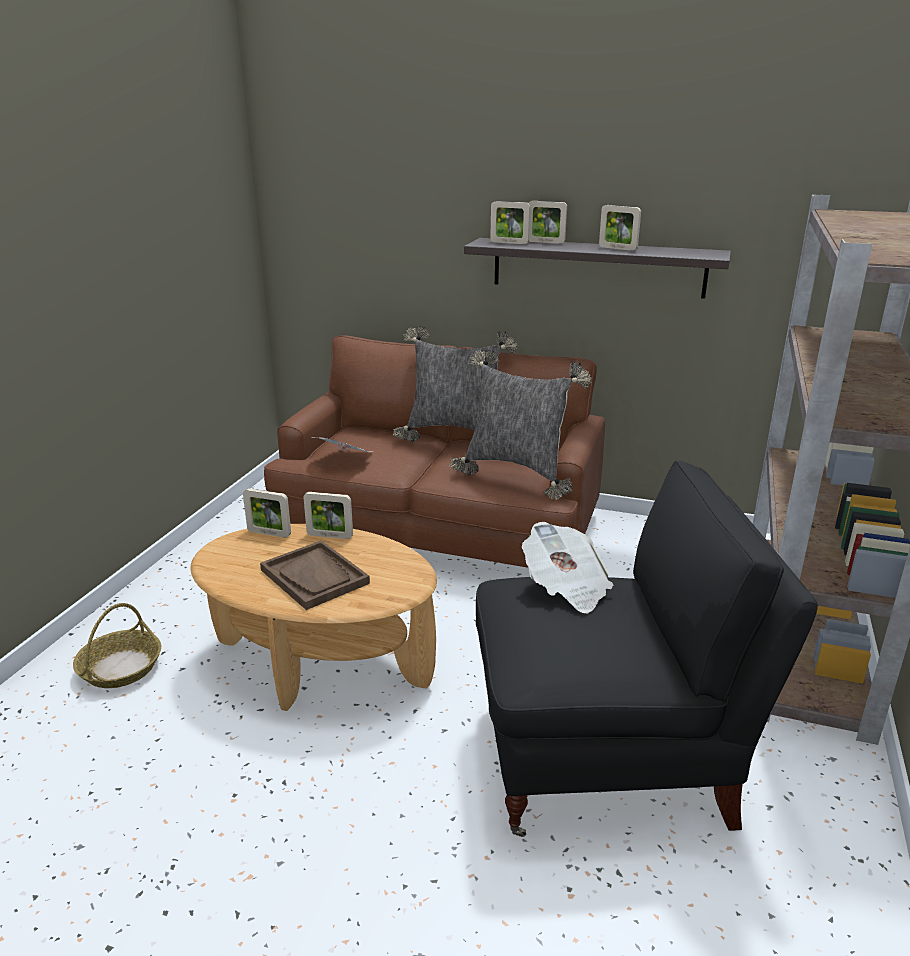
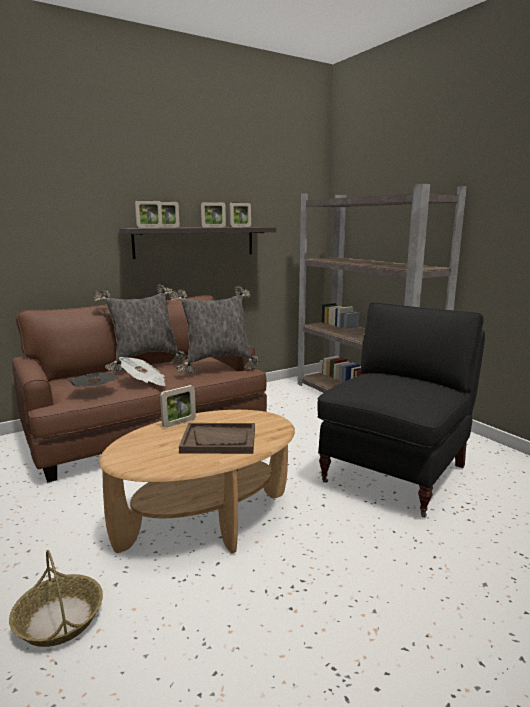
camera: 50 degrees left, 10 degrees down
picture frame [243,488,291,538] -> picture frame moved to [230,203,251,227]
newspaper [522,522,613,614] -> newspaper moved to [119,357,165,386]

